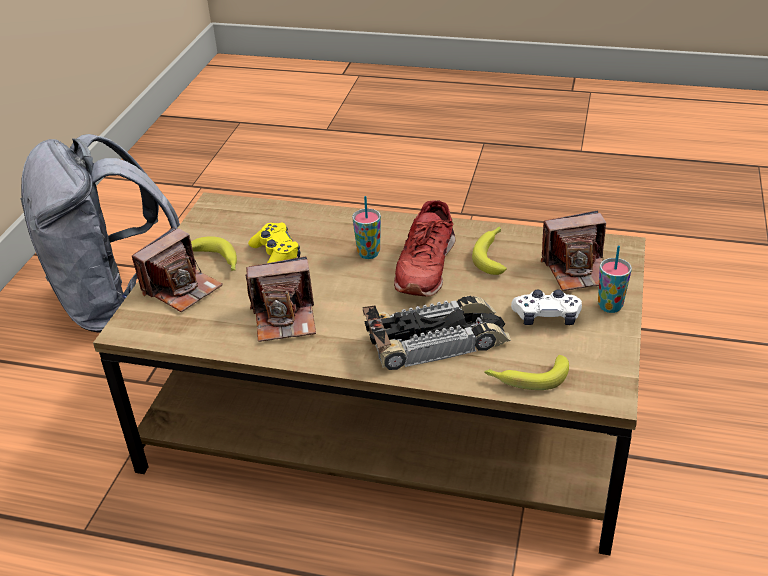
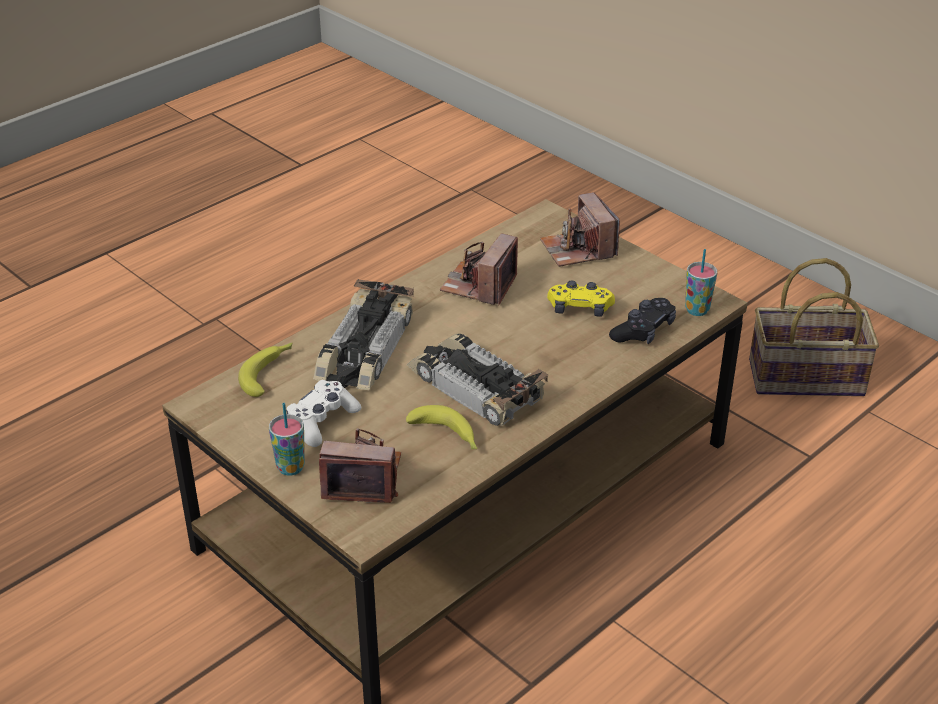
camera: 120 degrees right, 0 degrees up
grey backpack [20,134,180,333] -> basket [749,258,879,396]
banana [191,236,237,271] -> none
cup [352,196,381,259] -> cup moved to [685,249,717,316]
red shoe [394,200,456,296] -> toy car [406,333,548,426]
camera [541,211,606,291] -> camera turned 75 degrees clockwise [319,428,401,503]
none -> black game controller [609,298,676,344]

